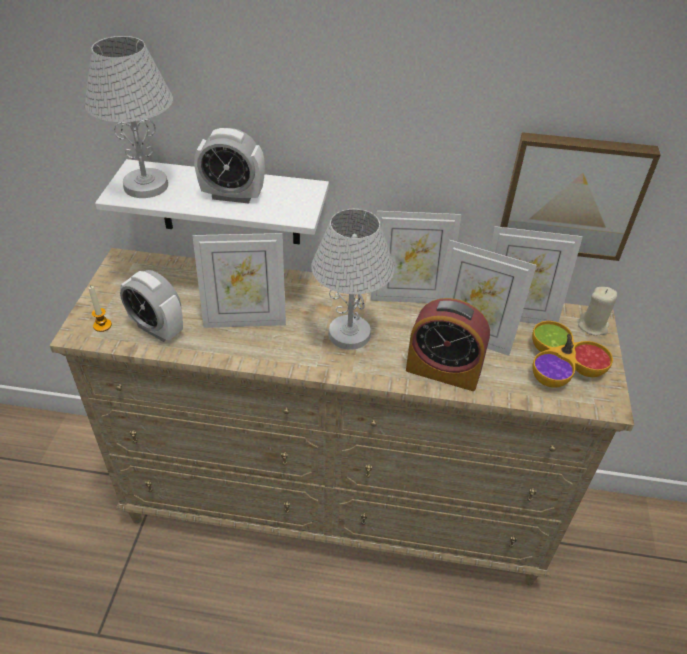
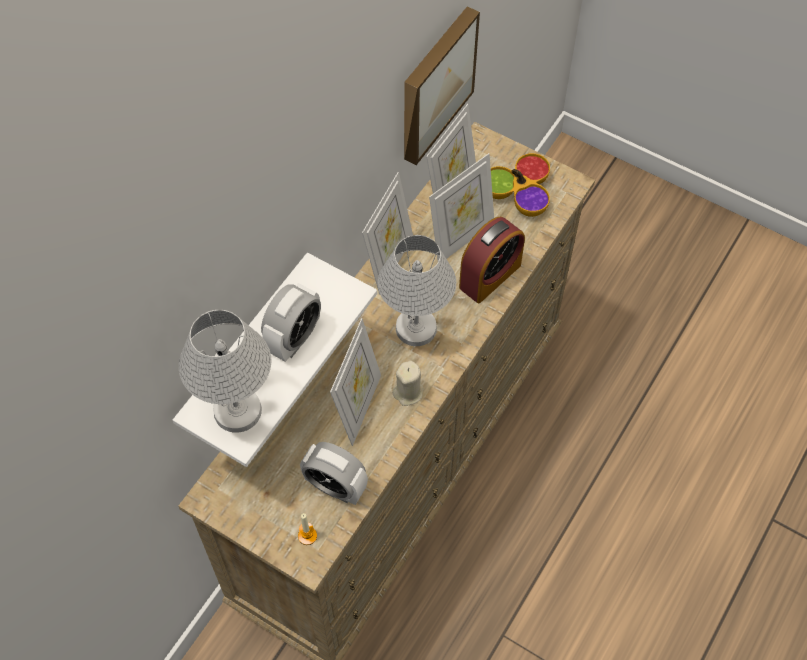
camera: 65 degrees left, 15 degrees up
alarm clock [120,270,183,342] -> alarm clock turned 60 degrees clockwise [300,442,368,505]
beige candle [578,287,617,336] -> beige candle moved to [392,361,424,406]

